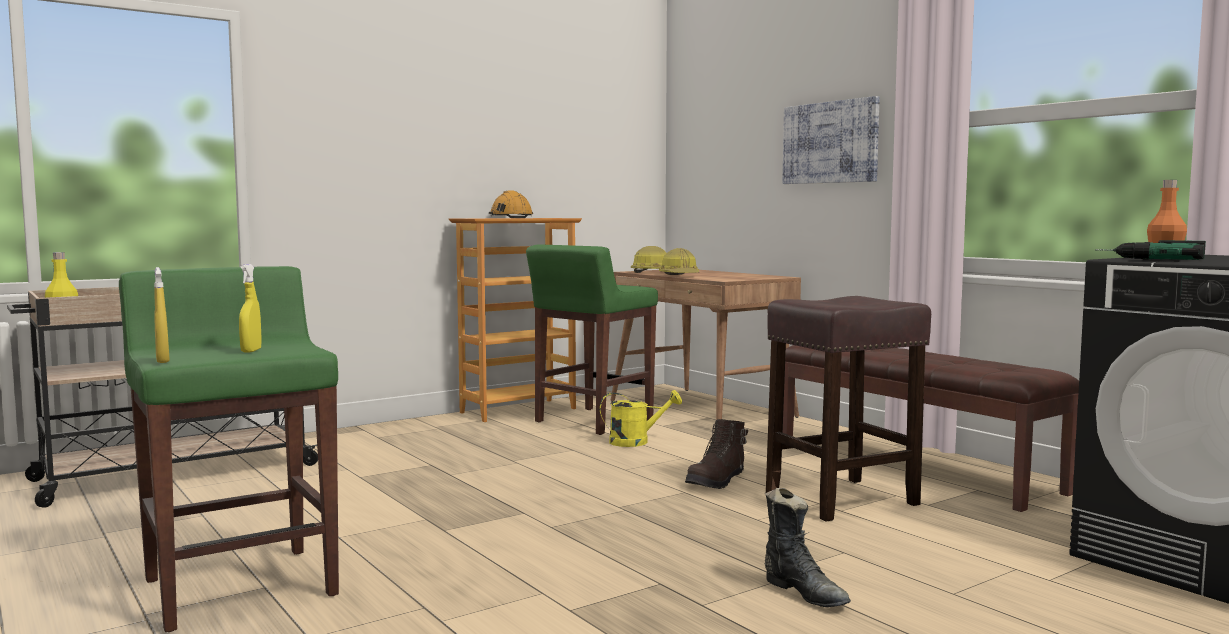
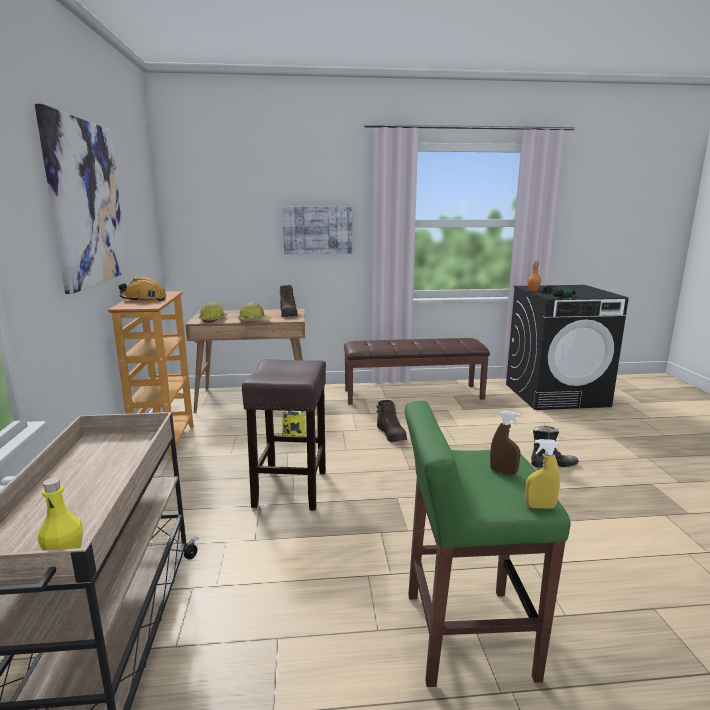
camera: 60 degrees left, 10 degrees up
yellow spray bottle [239,264,262,353] -> brown spray bottle [490,411,521,475]
green stool [526,244,658,435] -> none
brown stool [766,296,931,522] -> brown stool moved to [242,359,326,510]
none -> picture [35,104,129,294]
none -> brown boot [280,285,298,317]

